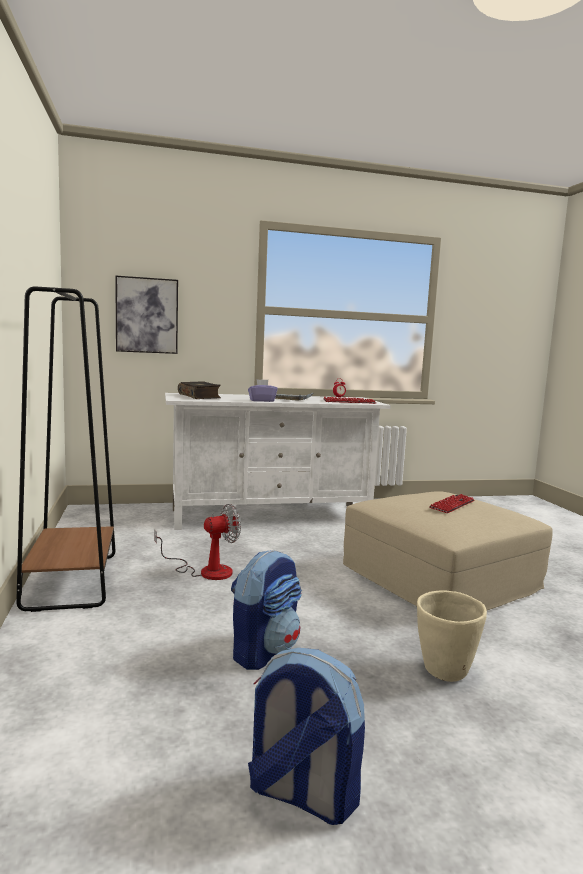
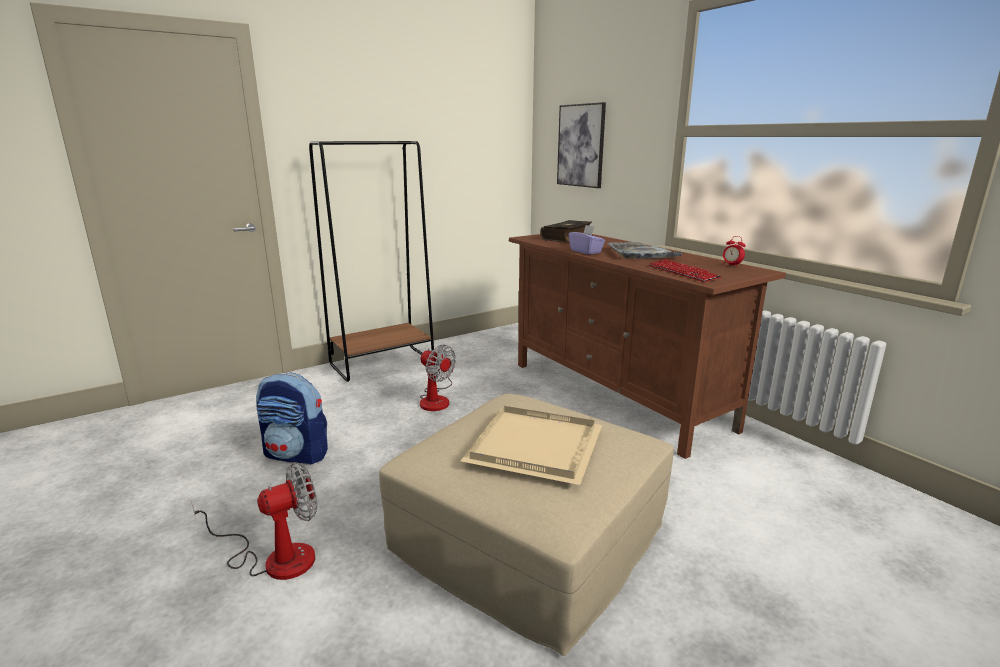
camera: 70 degrees right, 10 degrees up
white dresser [165,393,391,530] -> brown dresser [509,234,786,459]
backpack [248,648,365,825] -> none
beige planter [417,591,487,682] -> fan [191,462,317,580]
keyboard [429,494,475,513] -> beige tray [461,406,602,485]

